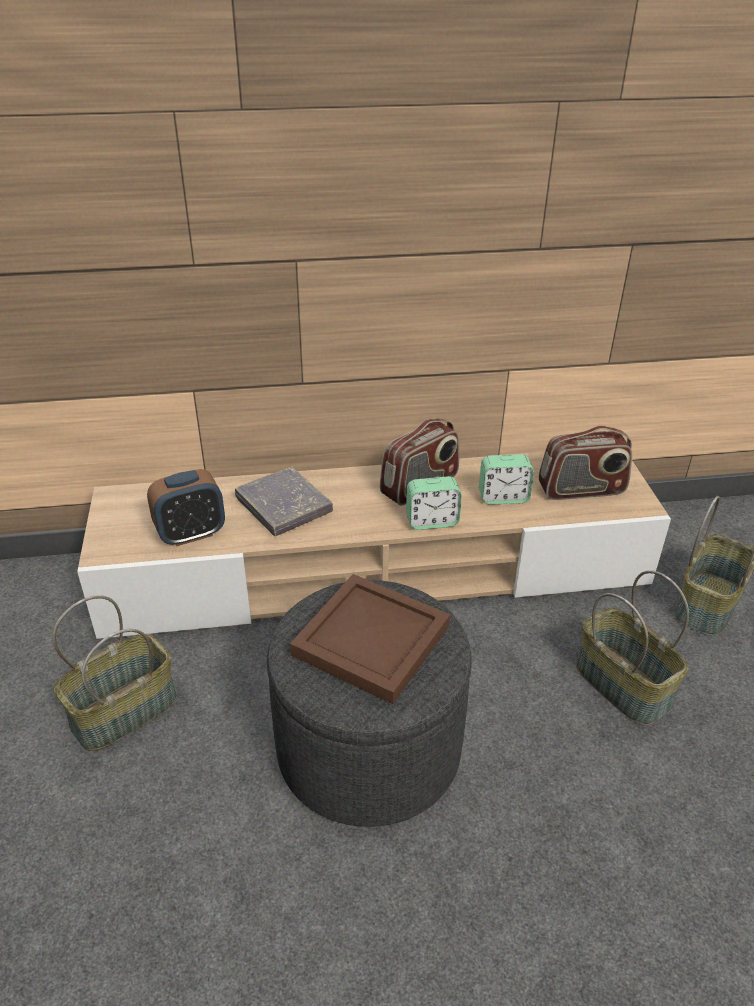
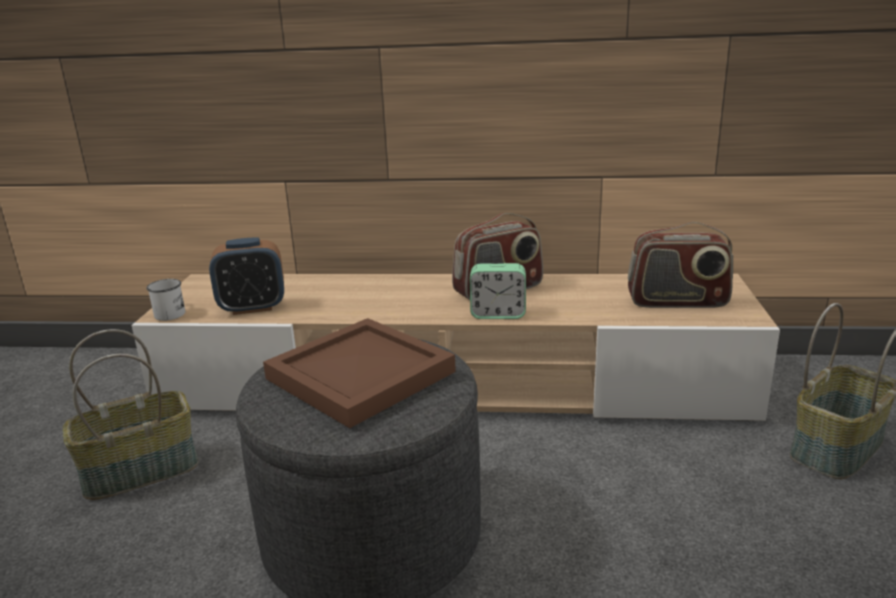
camera: 15 degrees right, 15 degrees down
grey book [235,466,333,536] -> none
alarm clock [479,454,534,505] -> none
basket [576,570,689,726] -> none
none -> white mug [146,279,185,321]

